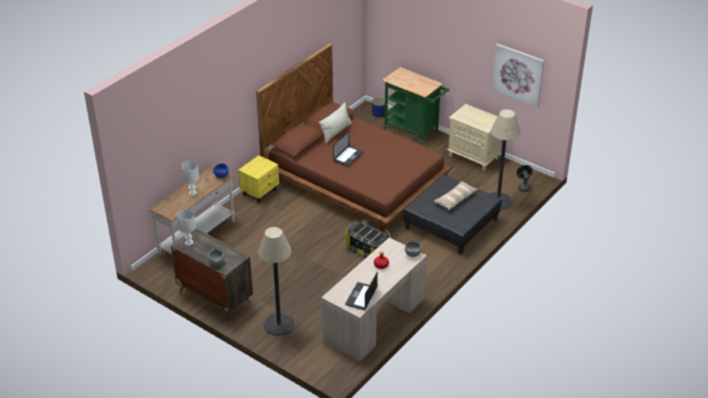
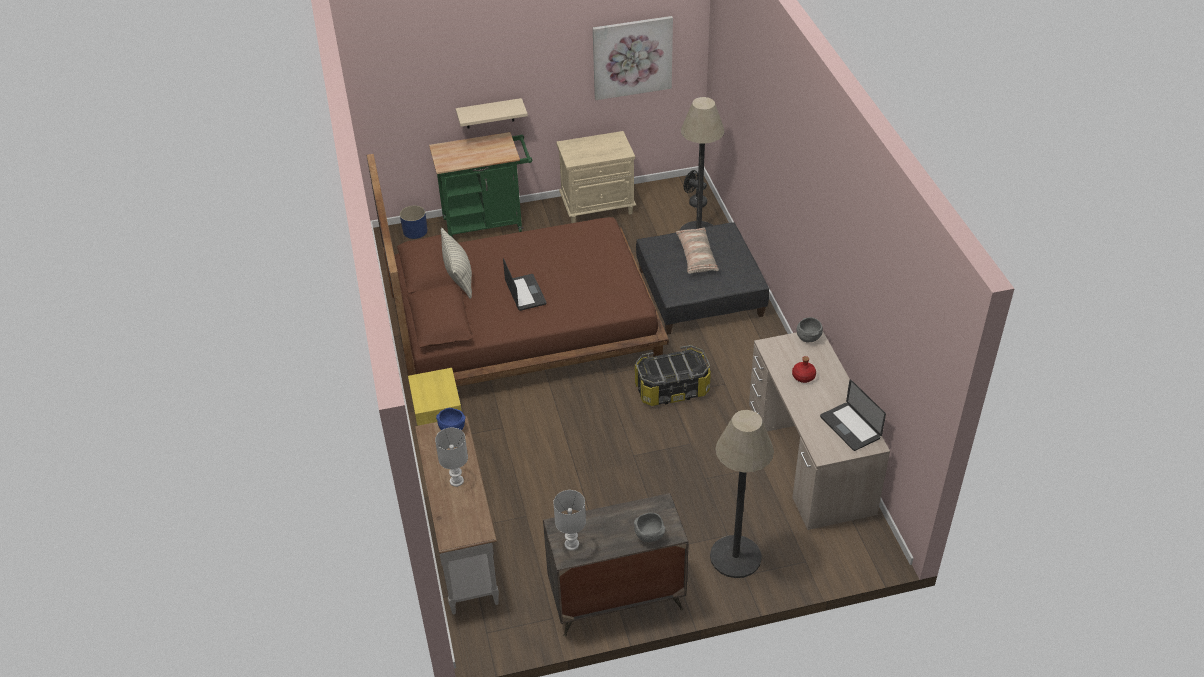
camera: 50 degrees left, 5 degrees up
none -> beige shelf [456,98,528,129]

